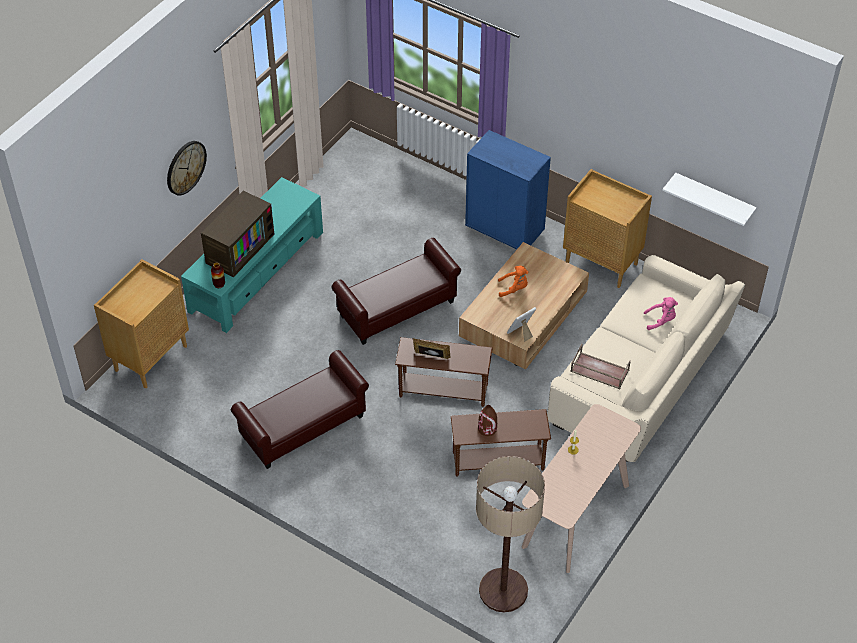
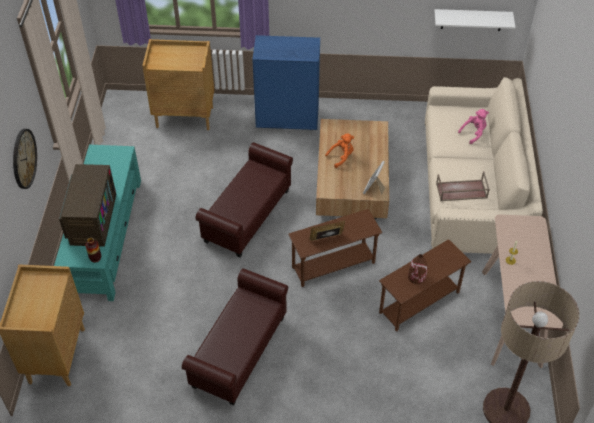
camera: 30 degrees left, 0 degrees up
brown cabinet [563,169,652,288] -> brown cabinet moved to [142,39,214,130]

